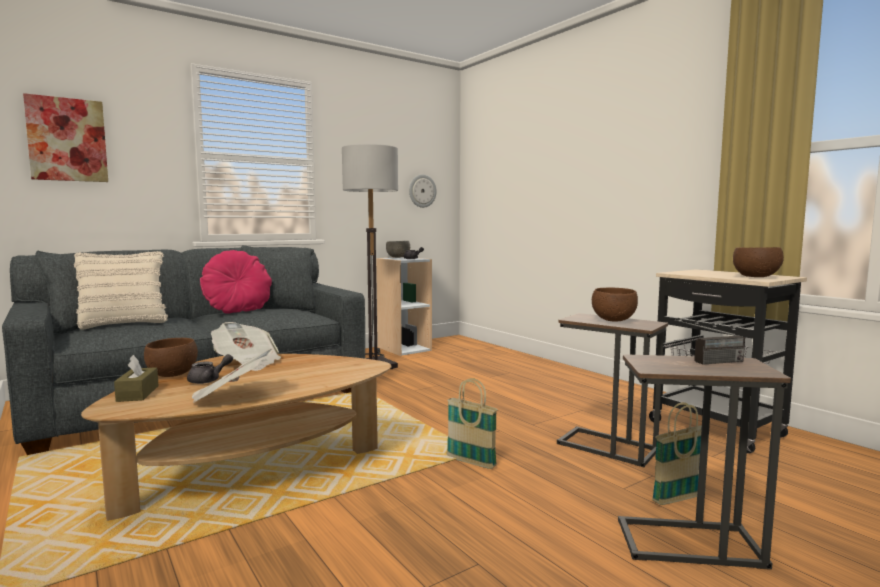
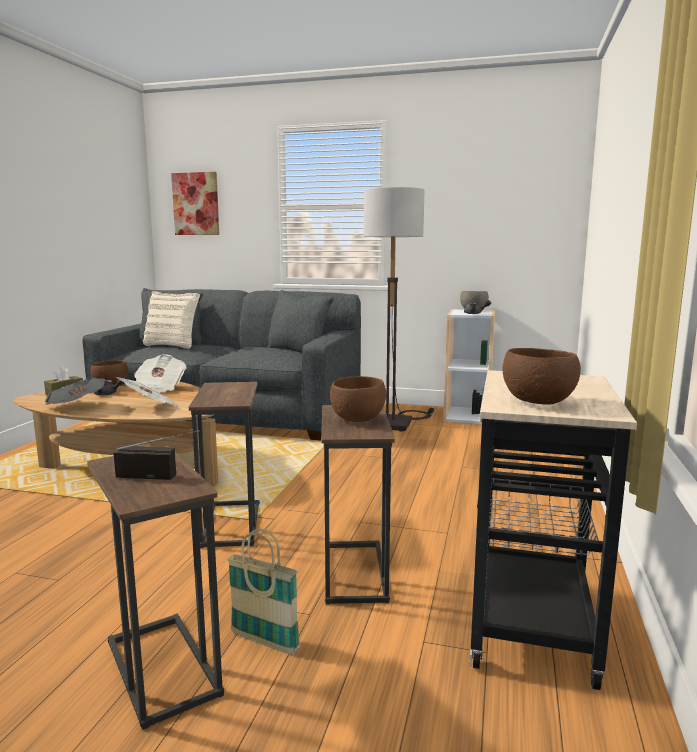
camera: 50 degrees right, 5 degrees up
pink pillow [200,250,272,314] -> none
wall clock [409,174,437,208] -> none
basket [447,378,498,469] -> brown side table [189,382,260,548]
radio [675,320,745,365] -> radio turned 150 degrees clockwise [114,430,199,480]
none -> newspaper [115,377,180,406]

